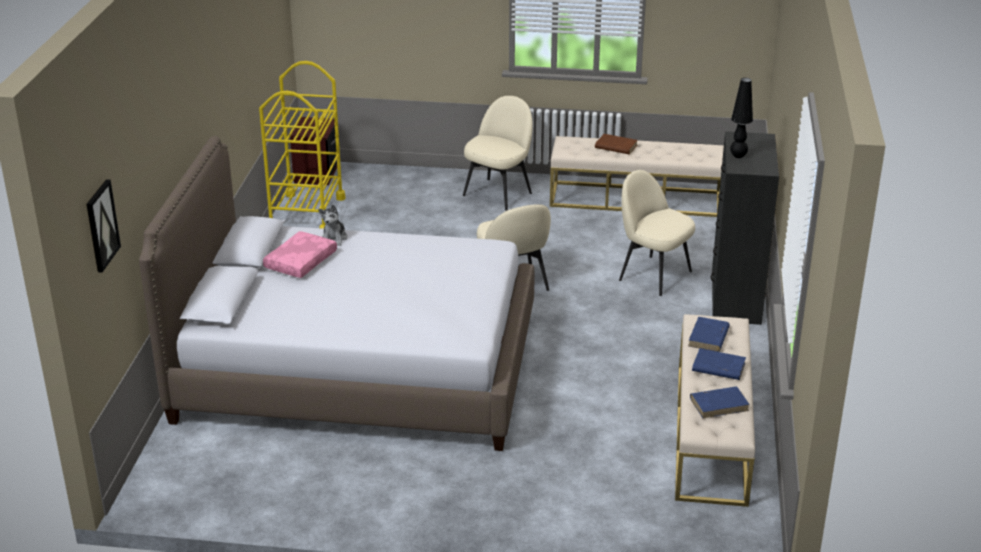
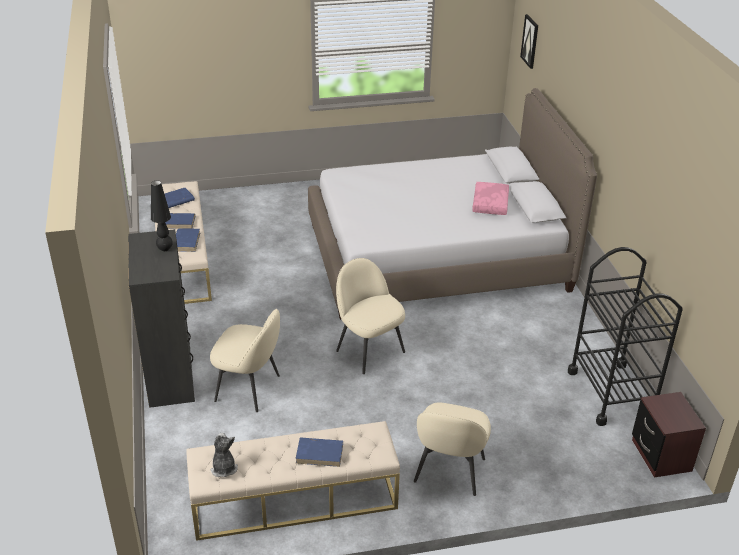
camera: 160 degrees right, 5 degrees up
yellow cart [259,61,346,229] -> black cart [568,247,683,426]
plush toy [318,204,347,246] -> plush toy moved to [211,433,238,477]
brown book [595,134,638,155] -> blue book [295,437,343,467]

